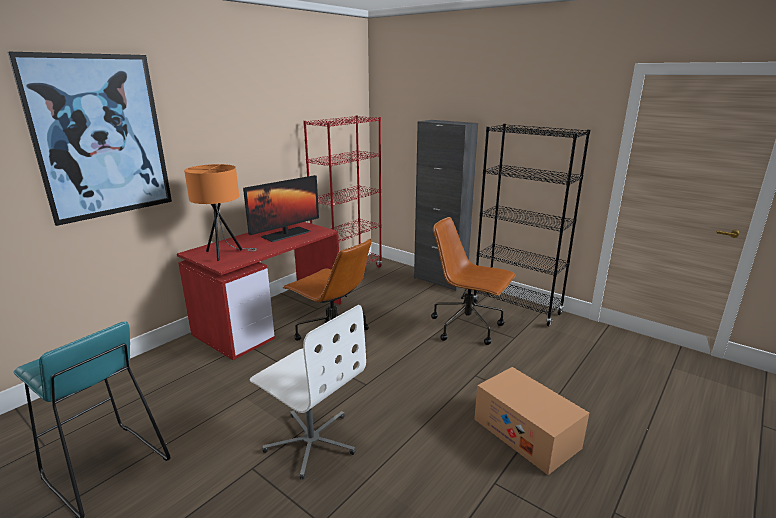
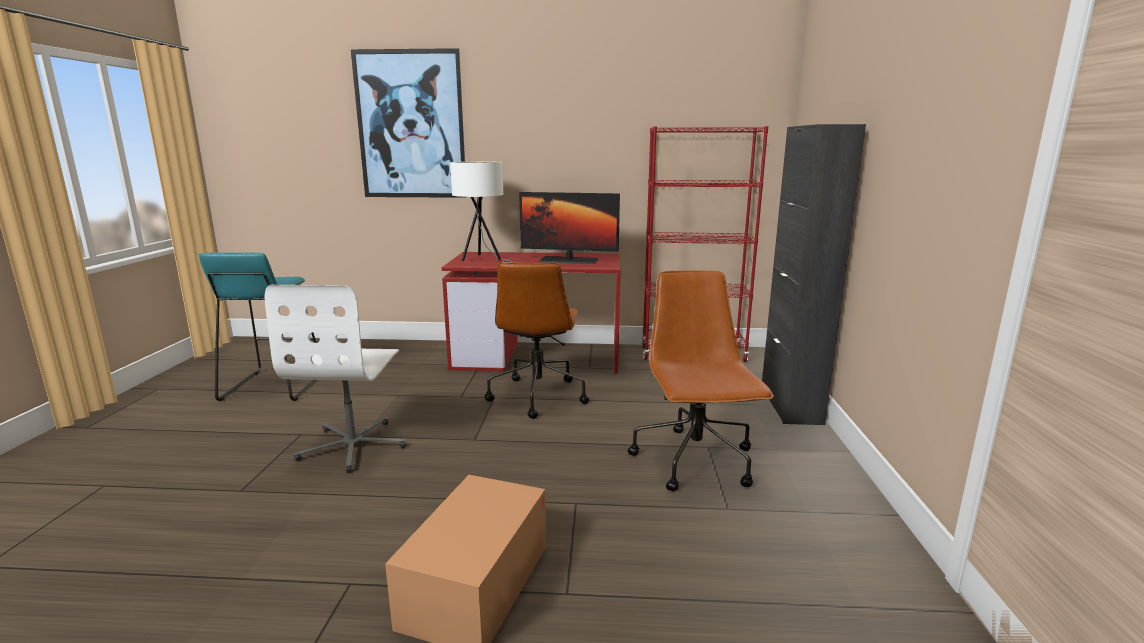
camera: 55 degrees right, 5 degrees down
orange table lamp [184,164,257,261] -> white table lamp [450,161,512,262]
black bookcase [474,124,590,326] -> none

